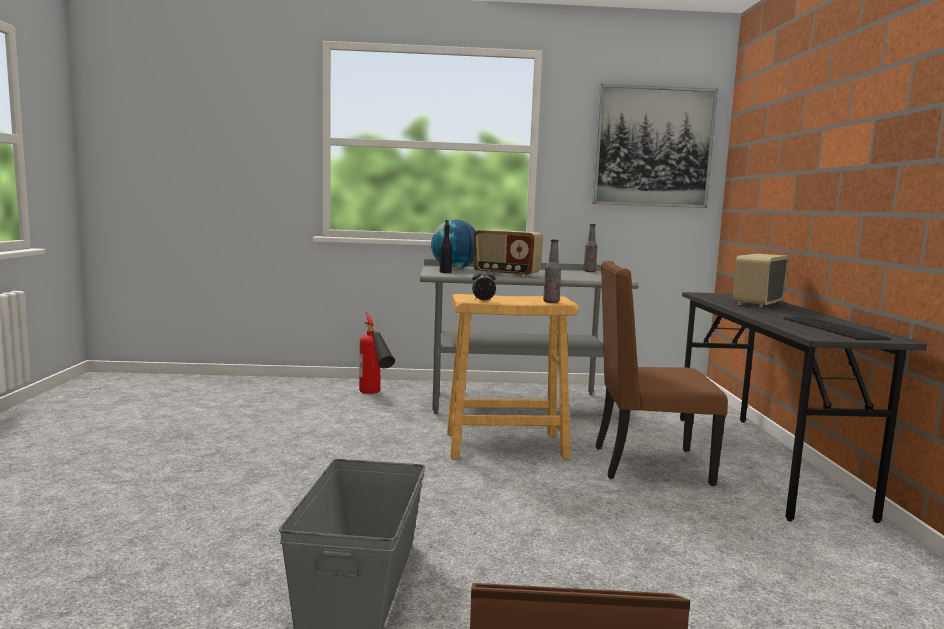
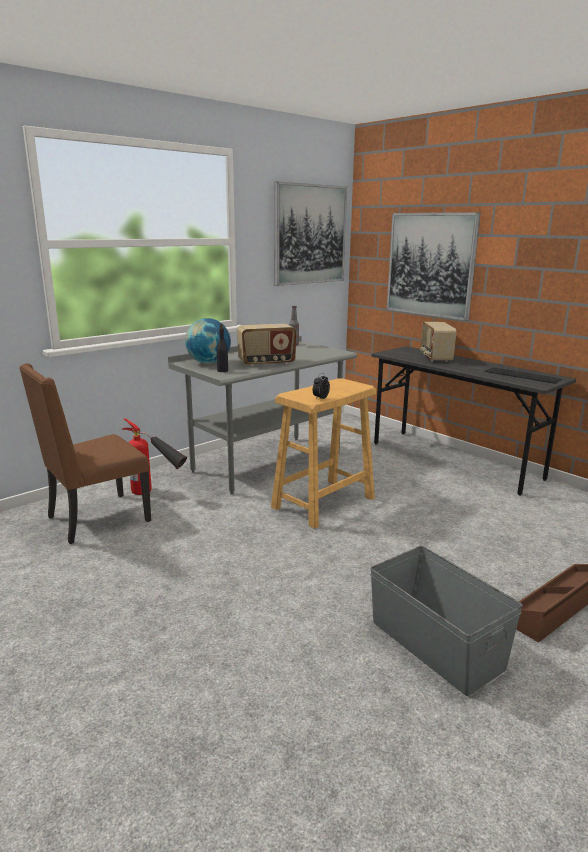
camera: 40 degrees left, 10 degrees up
bottle [543,240,561,303] -> none
brown chair [596,261,728,486] -> brown chair moved to [19,363,151,544]
none -> picture [387,212,481,321]

